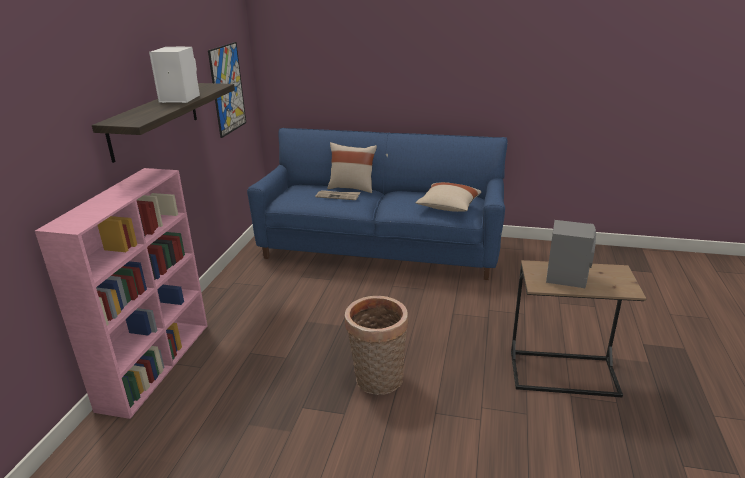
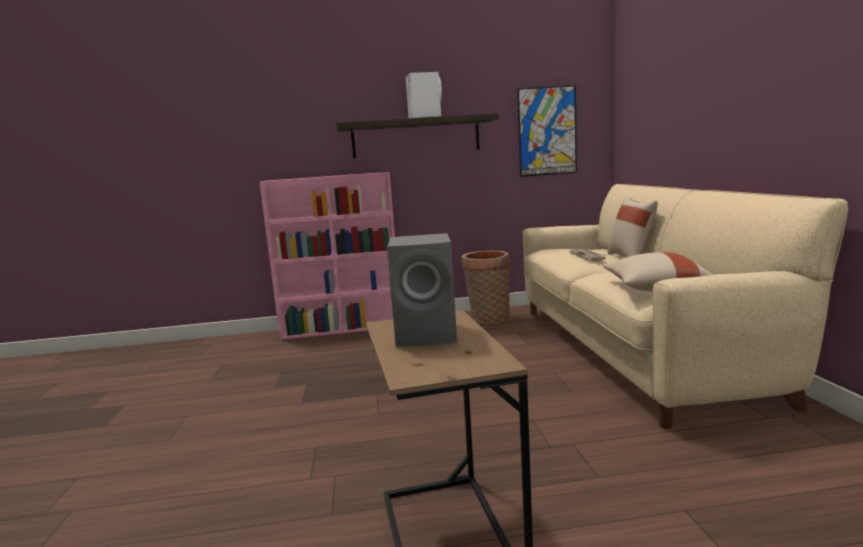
camera: 70 degrees right, 15 degrees down
blue sofa [247,128,508,280] -> beige sofa [523,184,848,429]
basket [345,296,408,395] -> basket moved to [461,251,510,324]

